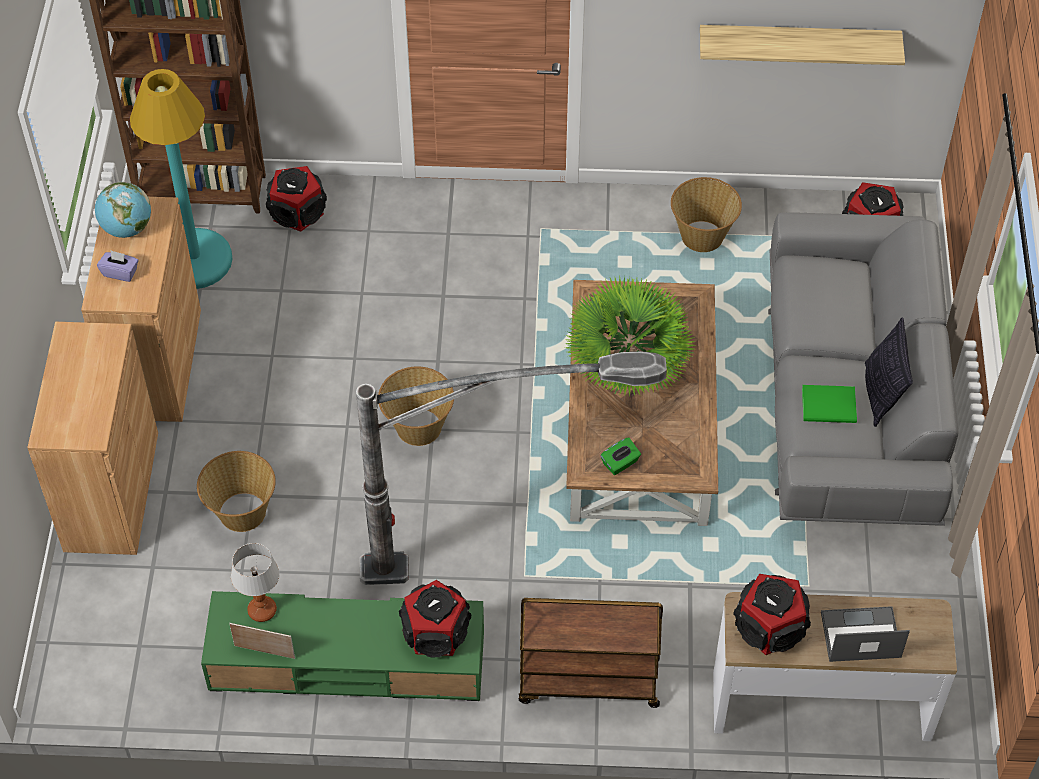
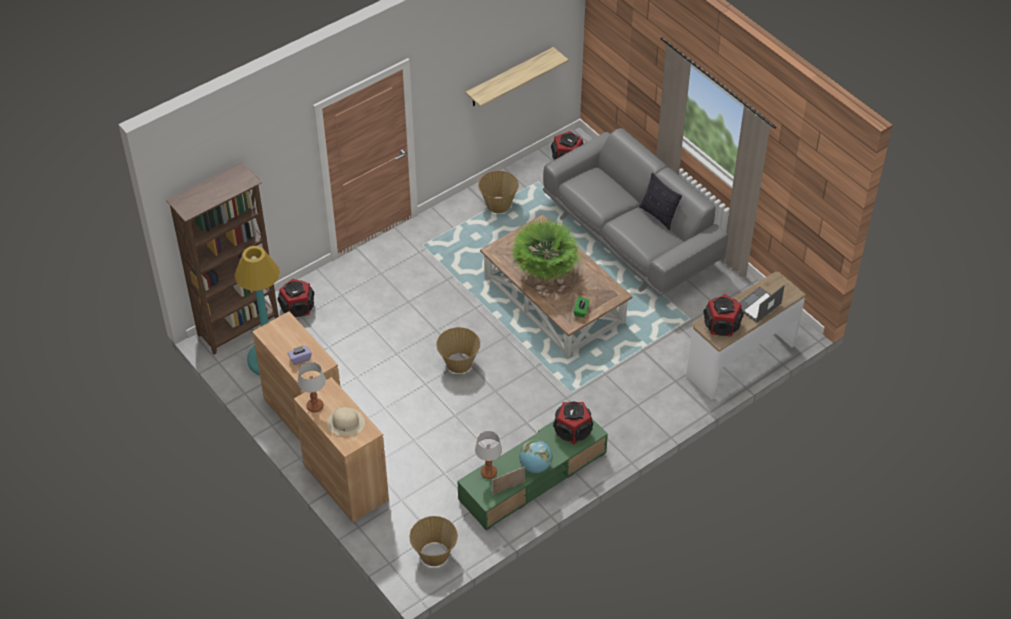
camera: 40 degrees left, 5 degrees down
globe [95,182,151,238] -> globe moved to [519,440,553,473]
basket [197,451,276,532] -> basket moved to [410,516,458,566]
floor lamp [356,351,667,585] -> none
brown cart [518,598,663,708] -> none
green book [802,385,857,423] -> none
none -> table lamp [298,362,326,413]
none -> beige hat [327,407,365,436]

